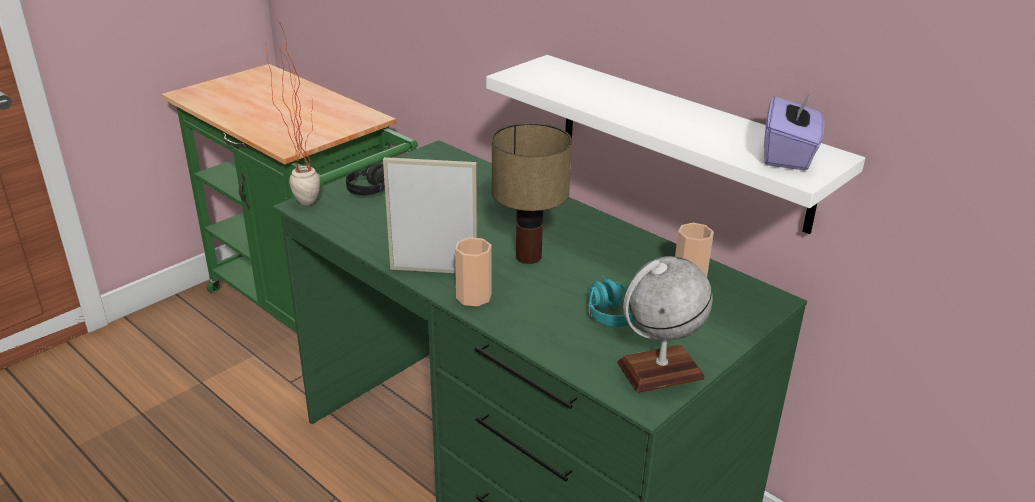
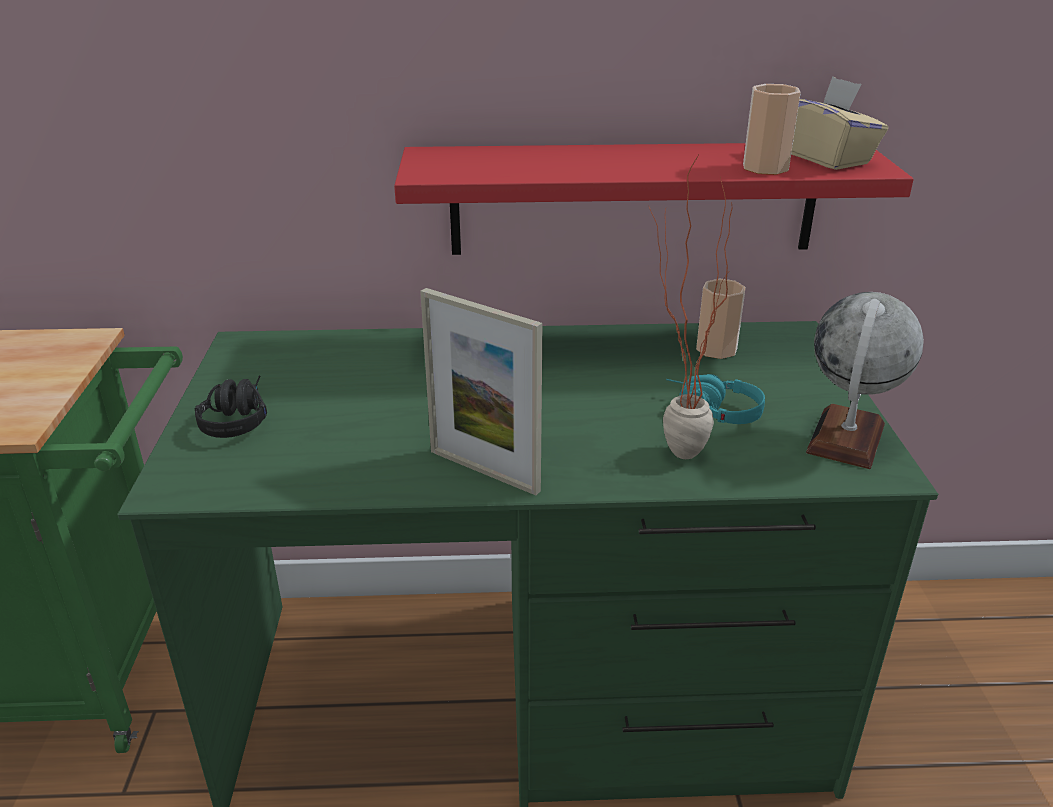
camera: 45 degrees left, 0 degrees up
potted plant [266,21,320,206] -> potted plant moved to [649,156,732,459]
picture frame [383,157,477,273] -> picture frame turned 105 degrees counterclockwise [420,288,543,495]
cup [455,237,491,306] -> cup moved to [743,84,801,175]
white shelf [486,55,865,234] -> red shelf [394,143,914,255]
table lamp [492,123,572,264] -> none
purple tissue box [764,91,824,171] -> beige tissue box [791,76,888,170]

